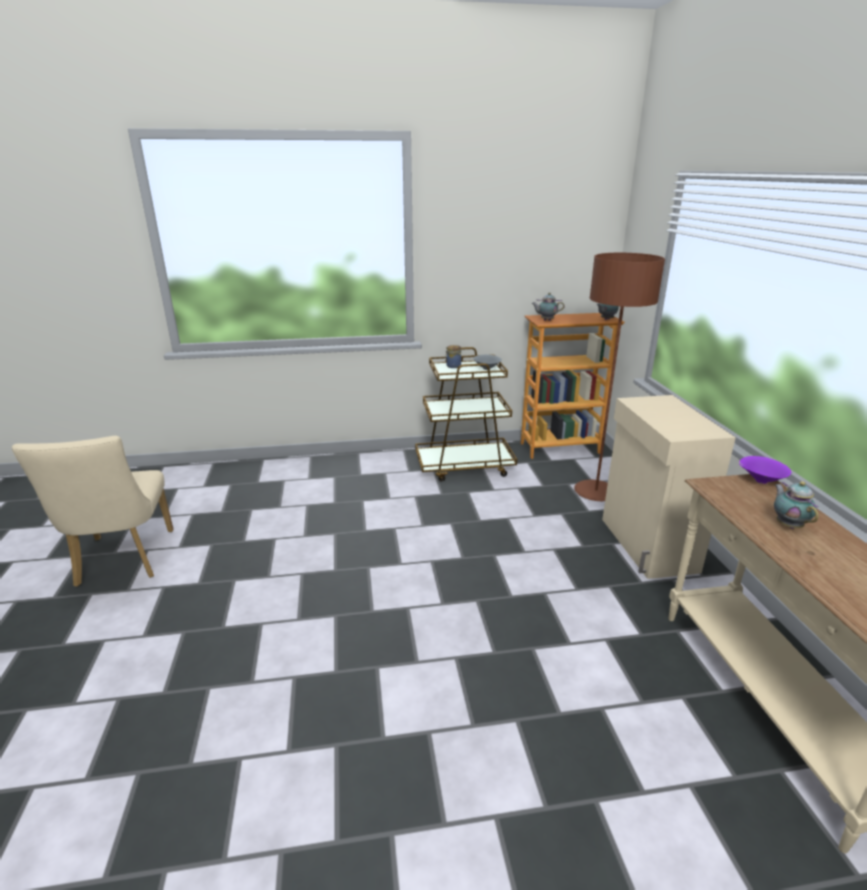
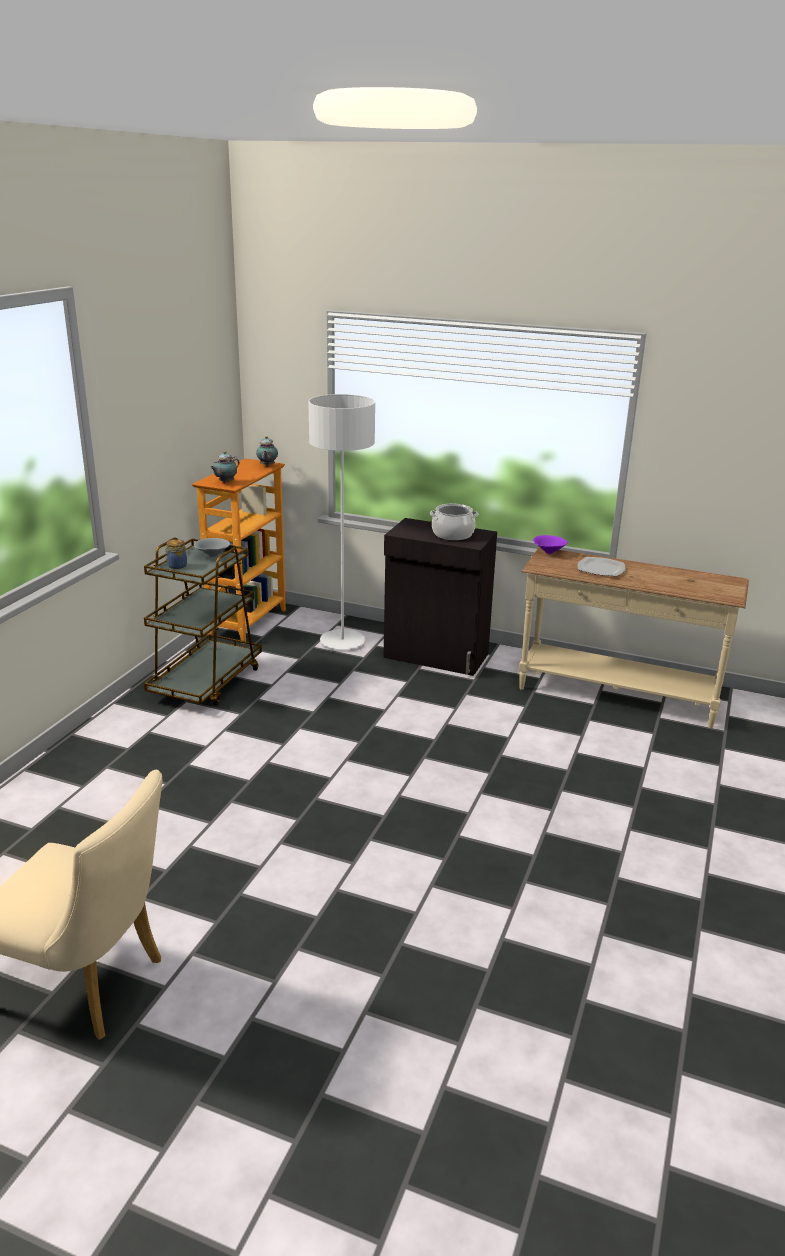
camera: 60 degrees left, 0 degrees up
brown floor lamp [574,253,665,501] -> grey floor lamp [308,394,375,650]
beige cabinet [602,395,736,579] -> black cabinet [383,518,497,676]
teapot [774,481,819,529] -> plate [578,557,626,576]
none -> cooking pot [430,504,478,540]

